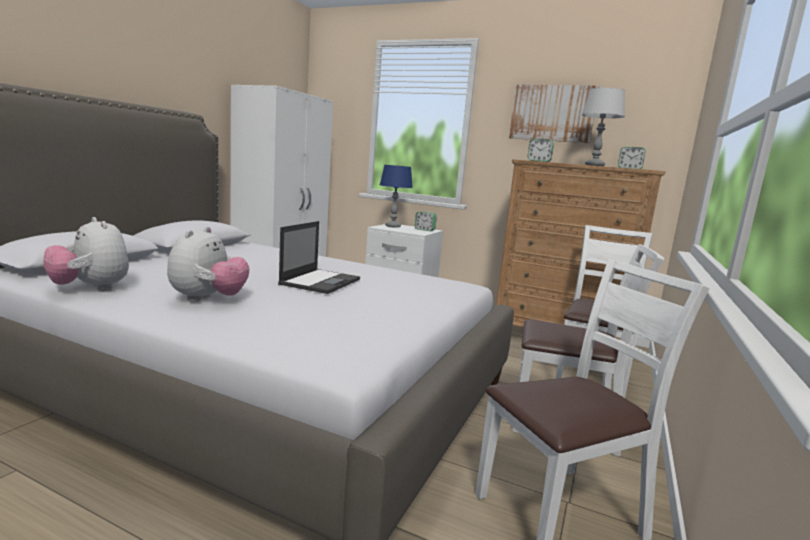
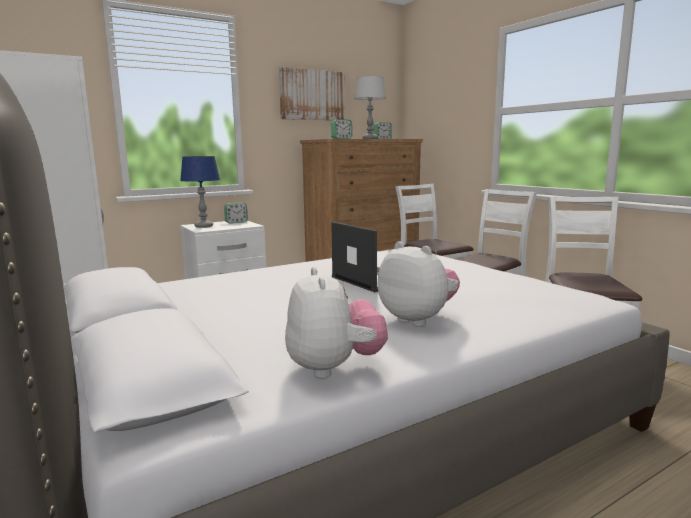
camera: 55 degrees left, 0 degrees up
plush toy [44,217,129,291] -> plush toy turned 90 degrees counterclockwise [285,267,388,379]

